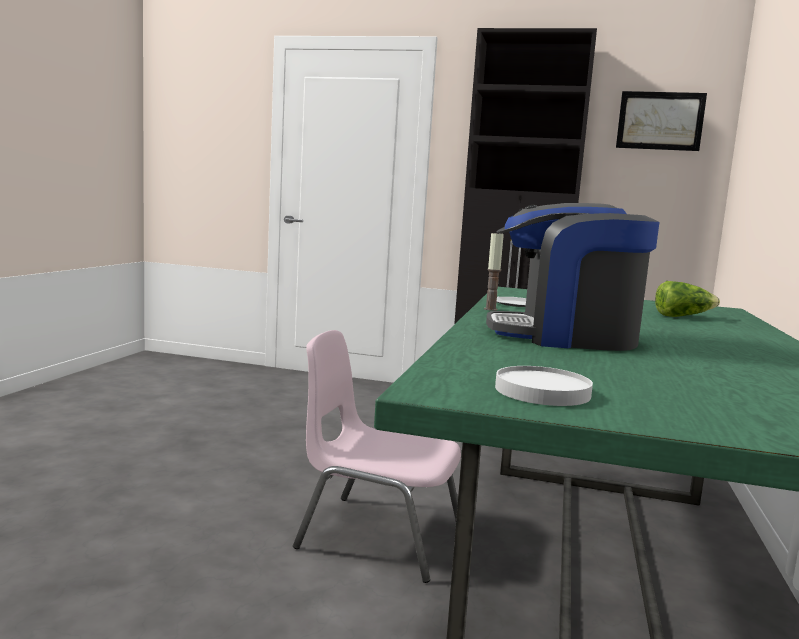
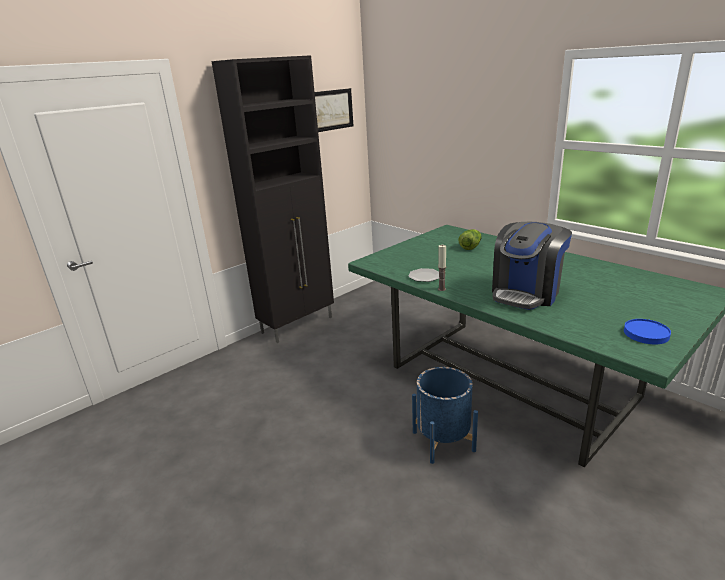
camera: 55 degrees left, 15 degrees up
pink chair [293,330,461,583] -> blue planter [412,367,478,464]
white plate [495,366,593,406] -> blue plate [624,319,671,344]

